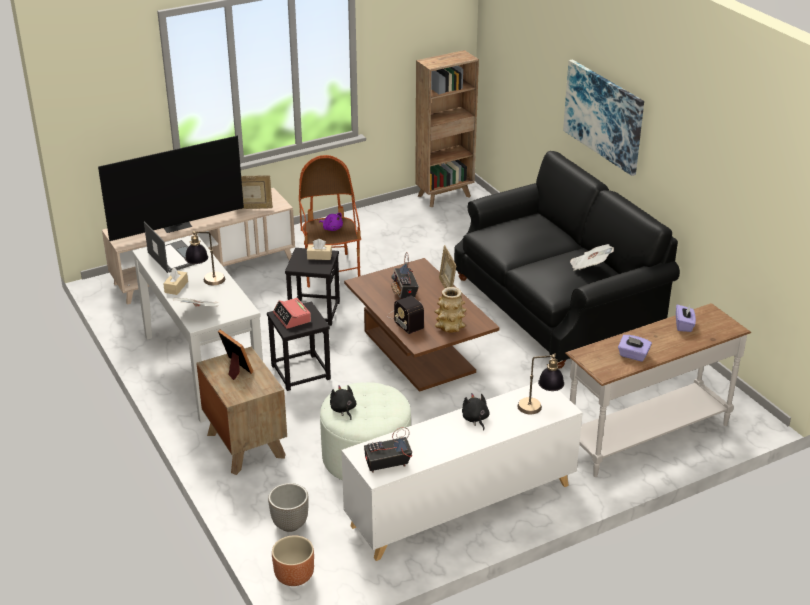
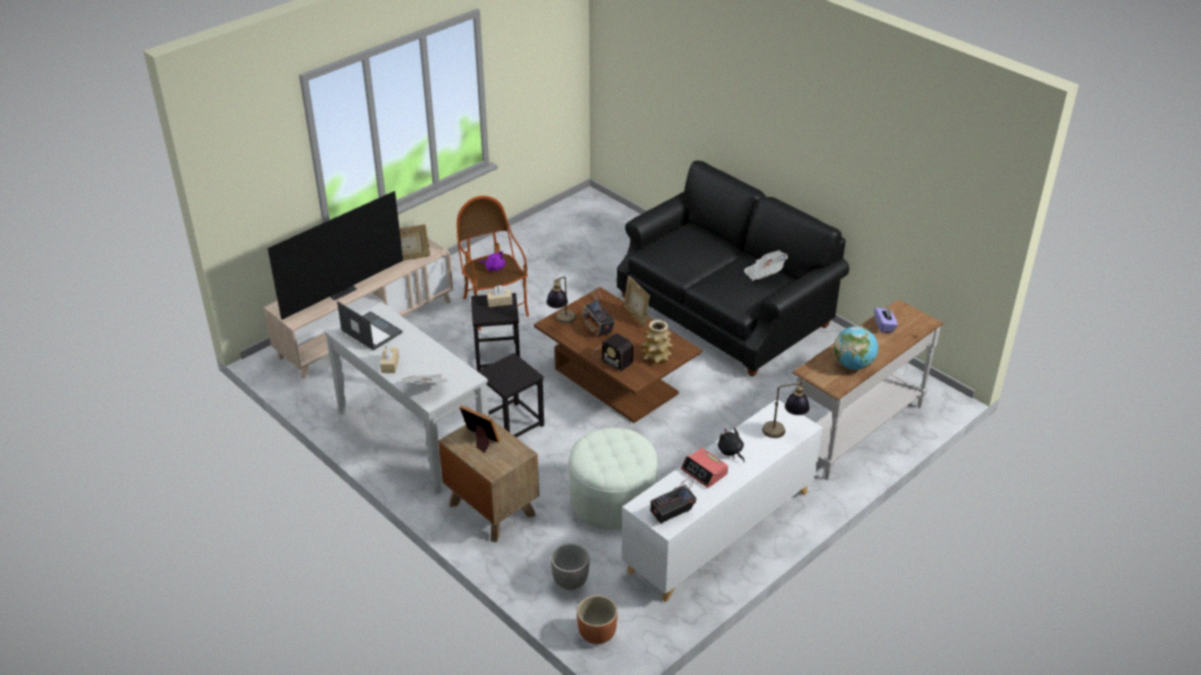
camera: 15 degrees left, 5 degrees up
table lamp [185,231,225,285] -> table lamp moved to [547,277,576,324]
alarm clock [273,298,311,329] -> alarm clock moved to [681,448,728,488]
black plush toy [330,385,356,420] -> none
brown bookcase [415,50,479,207] -> none
picture [563,59,644,176] -> none
purple tissue box [618,335,652,362] -> globe [834,326,878,370]

